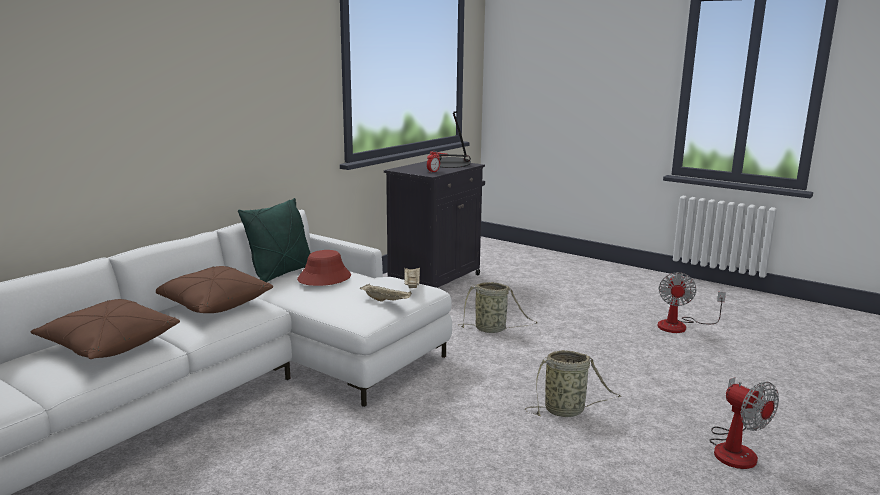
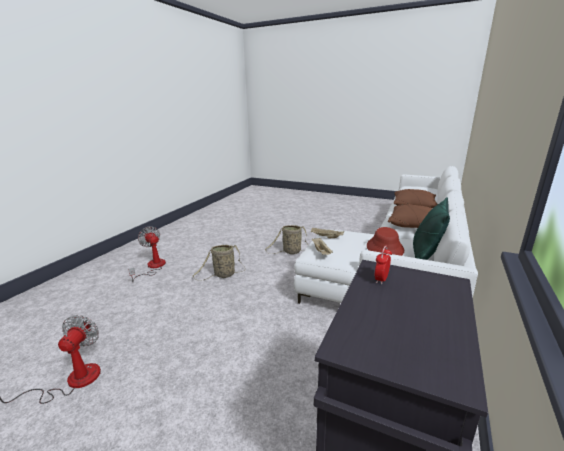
camera: 170 degrees right, 5 degrees up
table lamp [430,111,471,168] -> none
basket [458,282,538,333] -> basket moved to [265,225,307,254]

